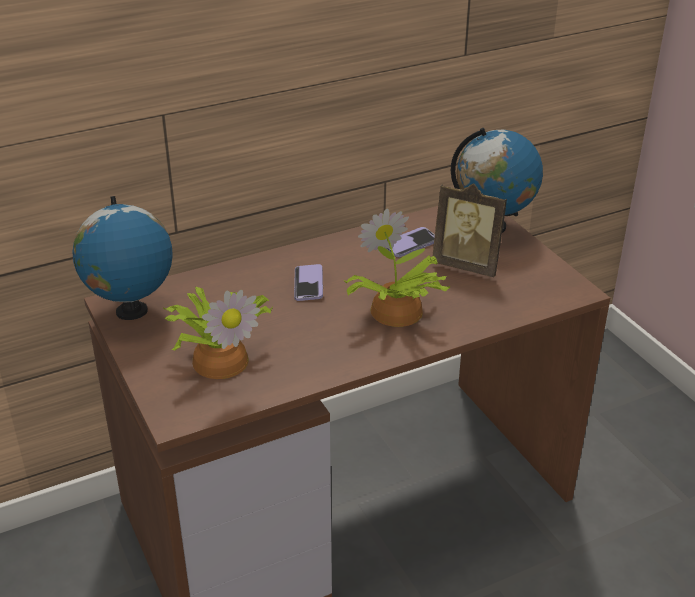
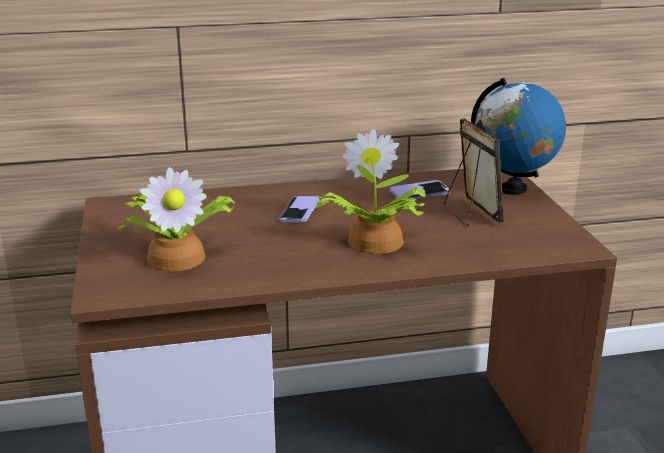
camera: 15 degrees right, 10 degrees down
globe [72,196,173,320] -> none
picture frame [433,183,507,277] -> picture frame turned 150 degrees counterclockwise [444,118,504,226]

